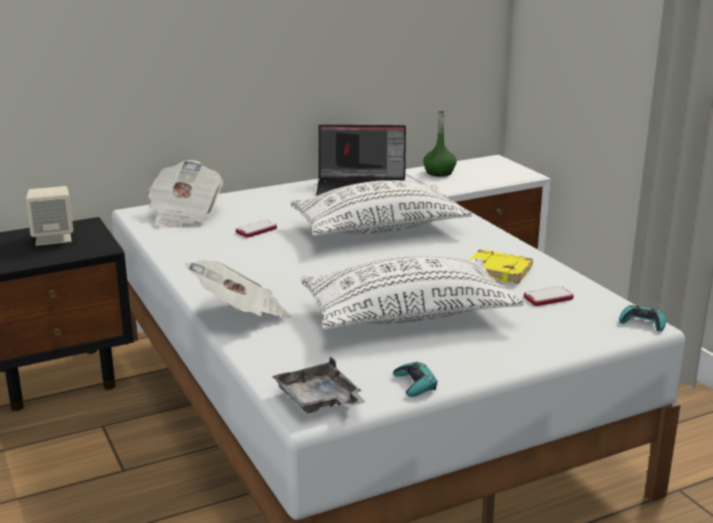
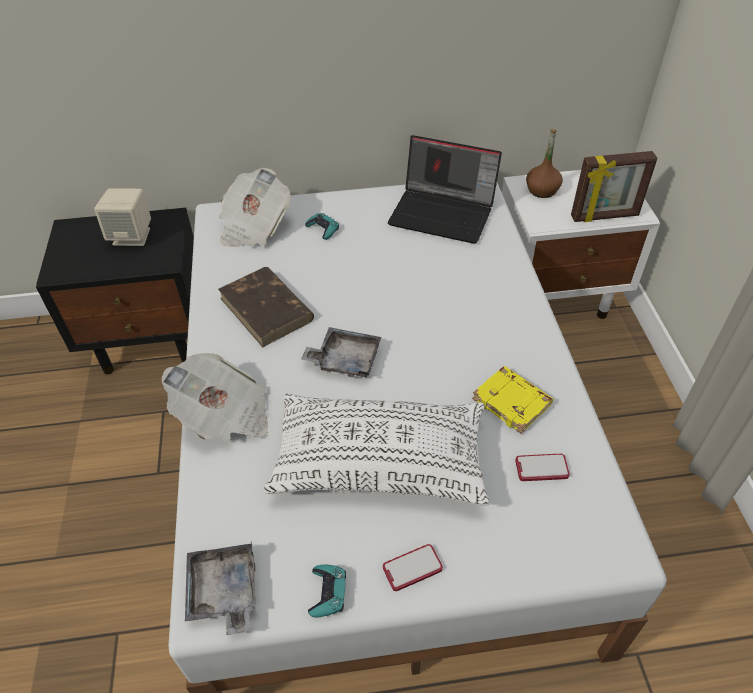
camera: 20 degrees right, 25 degrees up
phone [236,220,277,238] -> phone moved to [383,544,443,591]
white pillow [290,180,472,236] -> none
green bottle [423,110,457,176] -> brown bottle [526,129,563,198]
turquoise game controller [619,305,666,332] -> turquoise game controller moved to [305,213,339,240]
none -> brown book [218,267,314,348]
none -> grey tray [301,327,381,377]
none -> picture frame [571,151,657,222]

